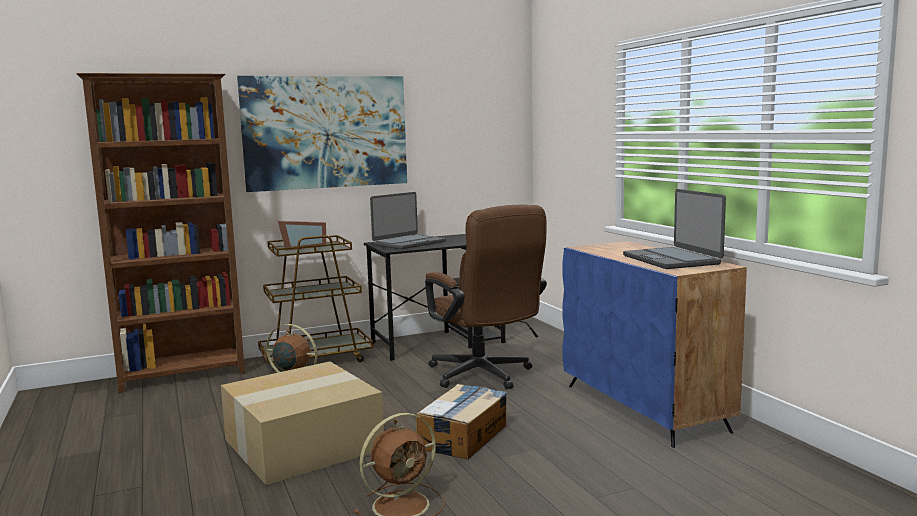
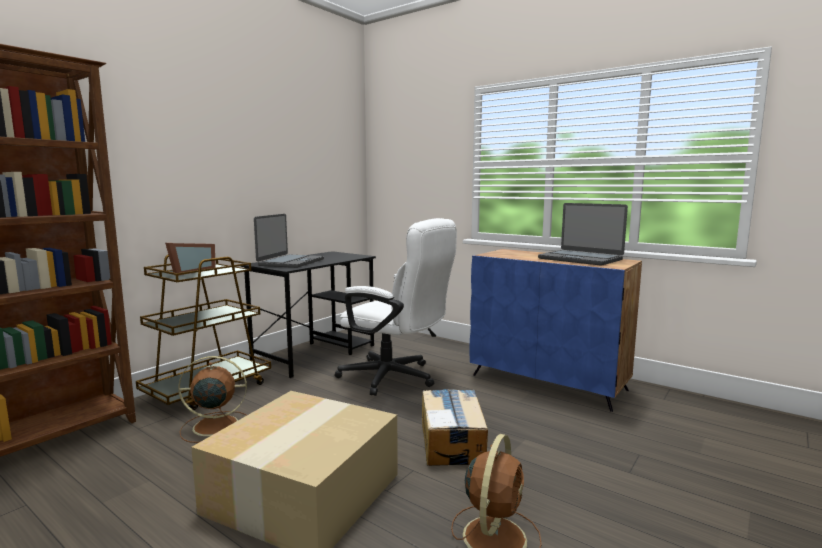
camera: 30 degrees left, 0 degrees up
picture [237,76,407,192] -> none
brown office chair [425,205,547,390] -> white office chair [335,218,457,396]

